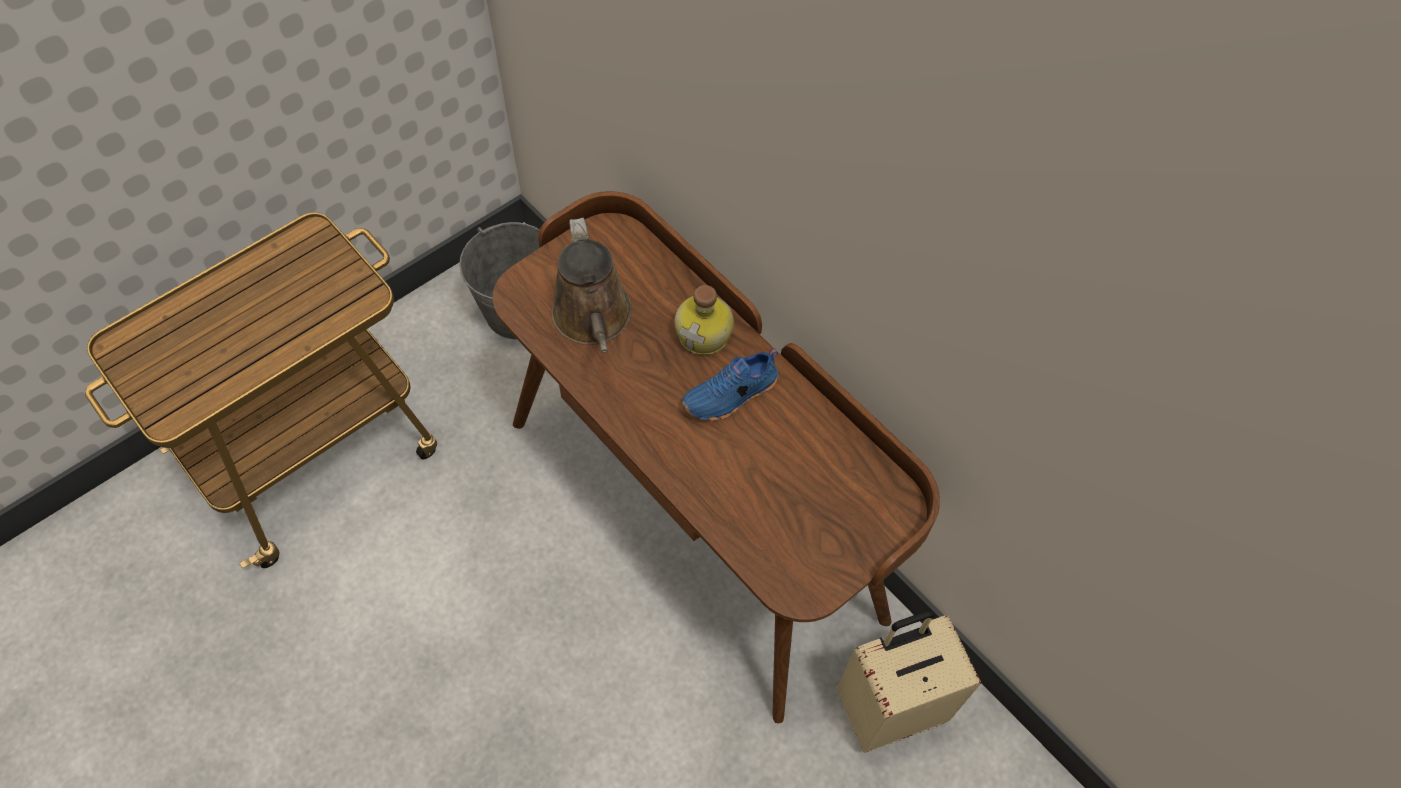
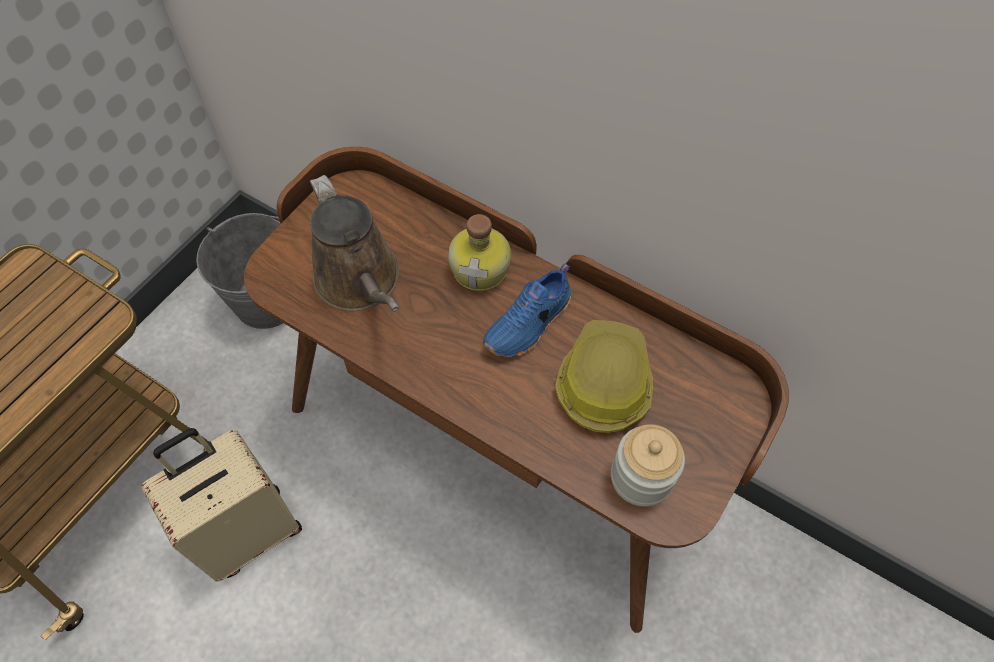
camera: 15 degrees left, 0 degrees up
beige suitcase [837,610,981,753] -> beige suitcase moved to [141,428,302,582]
none -> hard hat [555,320,653,433]
none -> jar [611,424,685,507]

